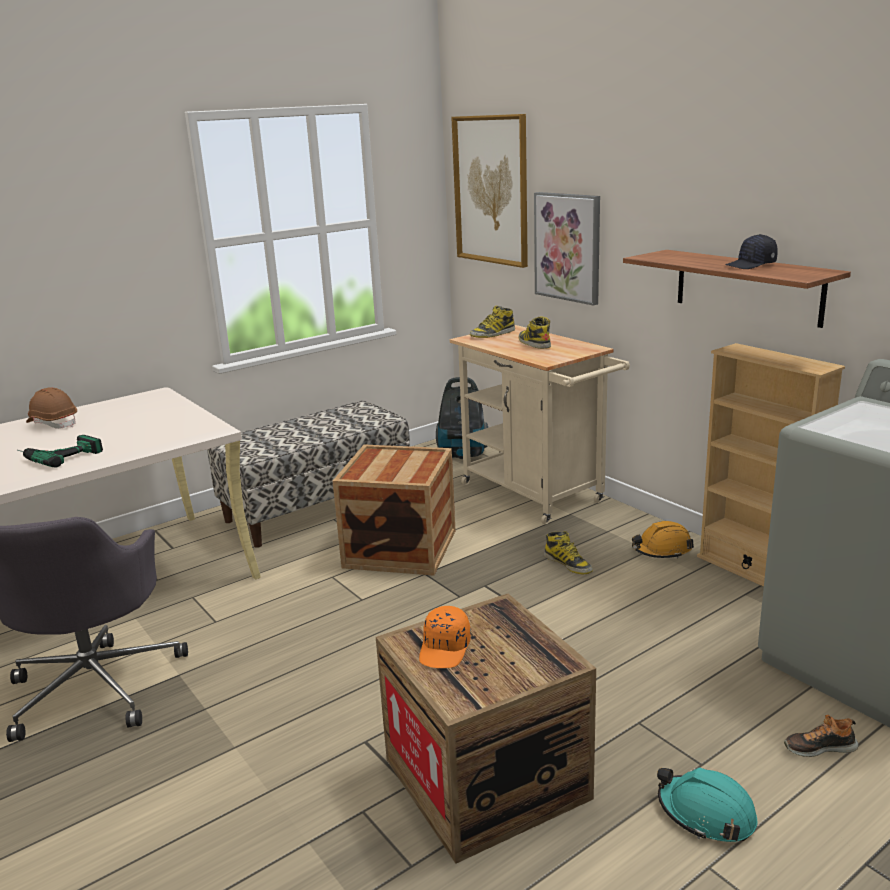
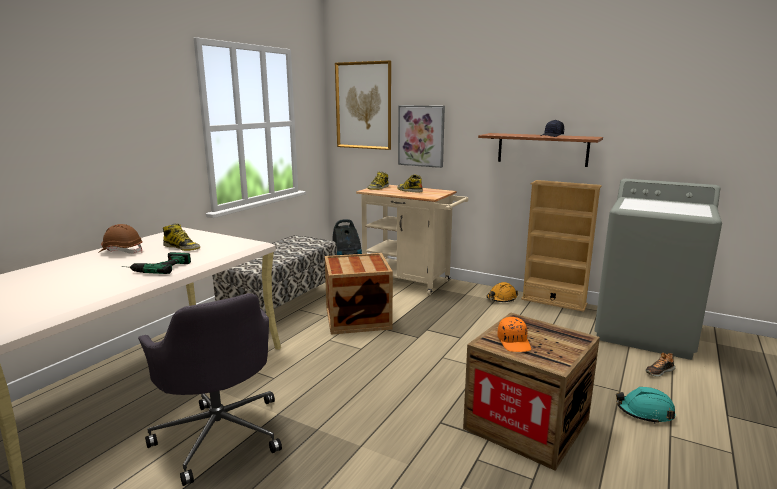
camera: 25 degrees left, 5 degrees down
boot [544,531,593,574] -> boot moved to [163,224,200,251]

